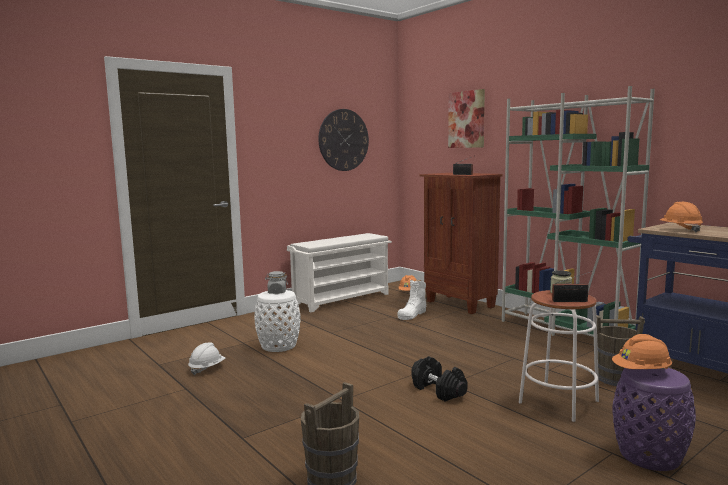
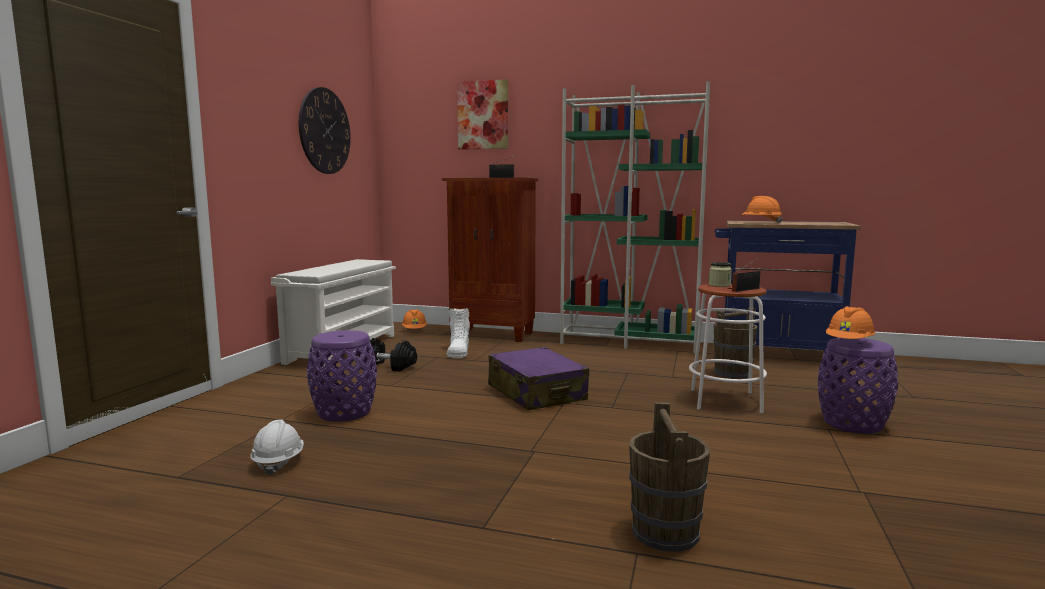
camera: 35 degrees left, 0 degrees up
white stool [254,290,301,352] -> purple stool [307,330,377,422]
grey jar [265,271,288,294] -> none
black dumbbell [411,356,468,402] -> black dumbbell moved to [358,338,417,371]
none -> purple suitcase [488,347,589,410]

